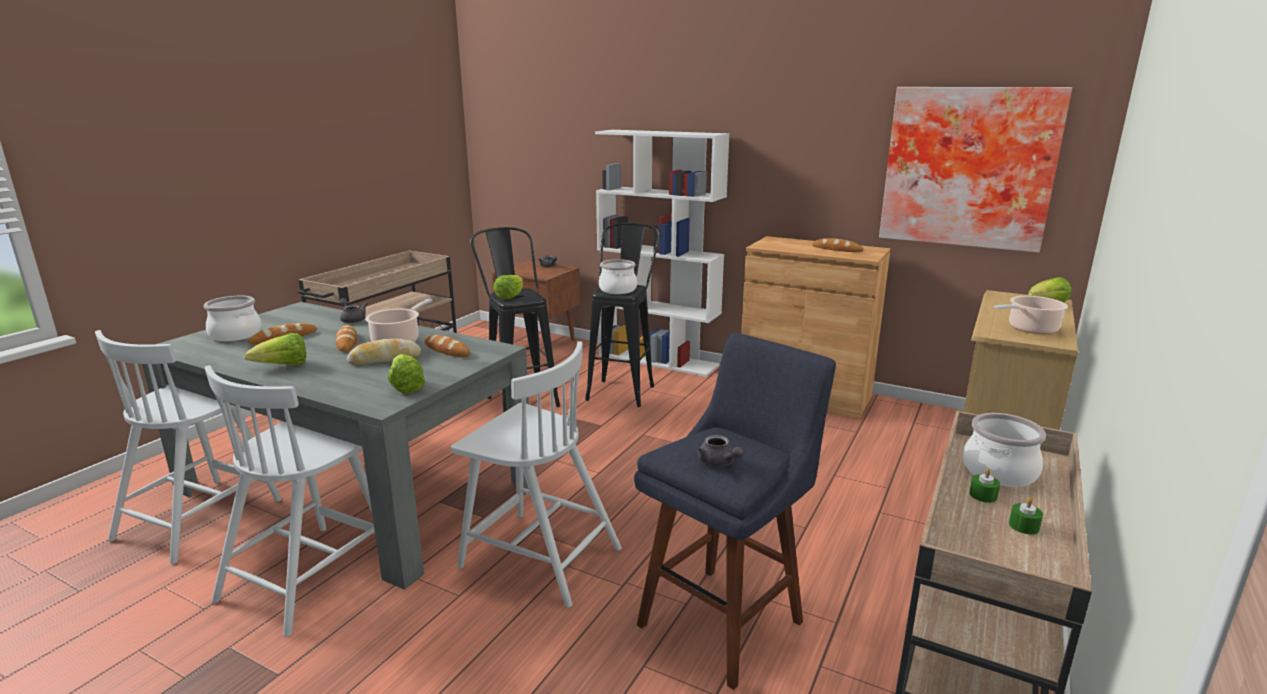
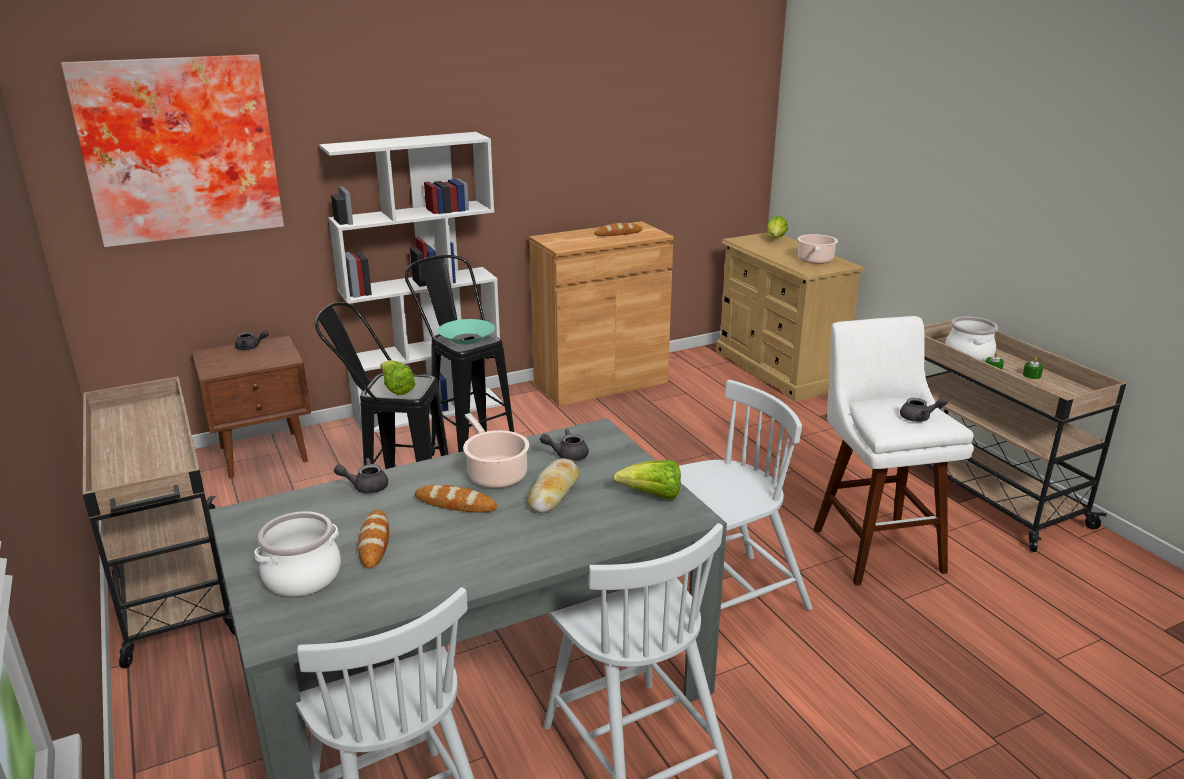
camera: 55 degrees left, 5 degrees up
lettuce [244,333,306,366] -> none
bread [425,335,471,357] -> grey teapot [540,429,589,461]
cooking pot [599,259,637,294] -> turquoise bowl [438,319,495,345]
blue stool [634,333,836,690] -> white stool [813,316,974,586]
picture [879,87,1072,253] -> picture moved to [61,54,284,247]

